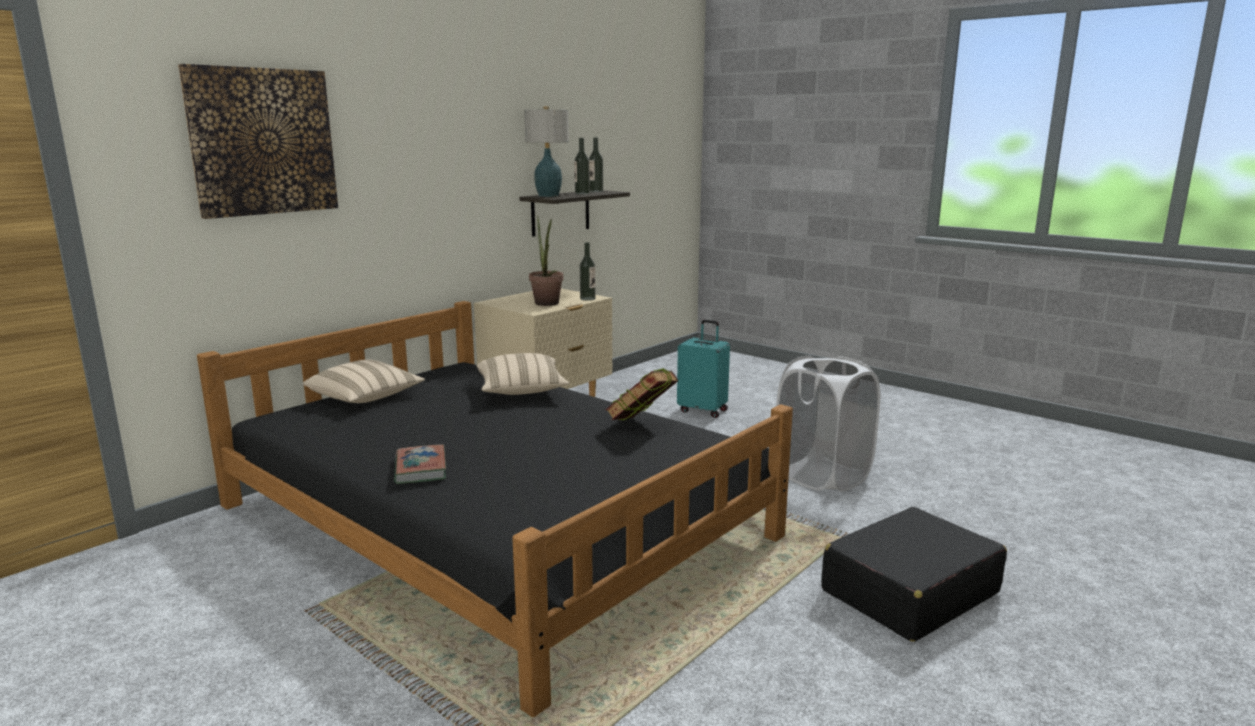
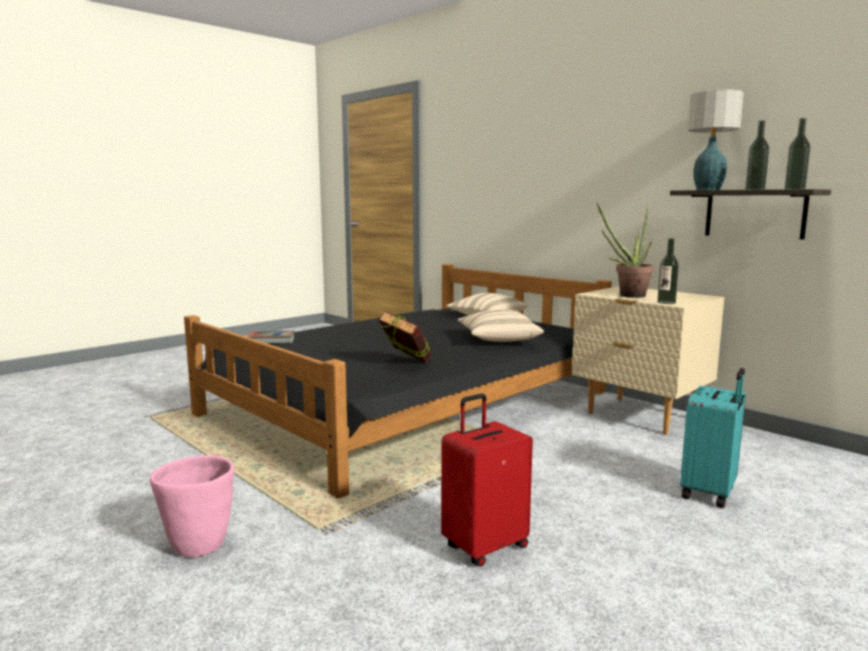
camera: 95 degrees right, 5 degrees down
picture [178,64,338,219] -> none
book [394,444,446,484] -> book moved to [247,330,294,344]
white laundry basket [776,355,880,492] -> red suitcase [441,393,533,567]
black suitcase [822,507,1007,642] -> pink planter [150,455,234,558]

